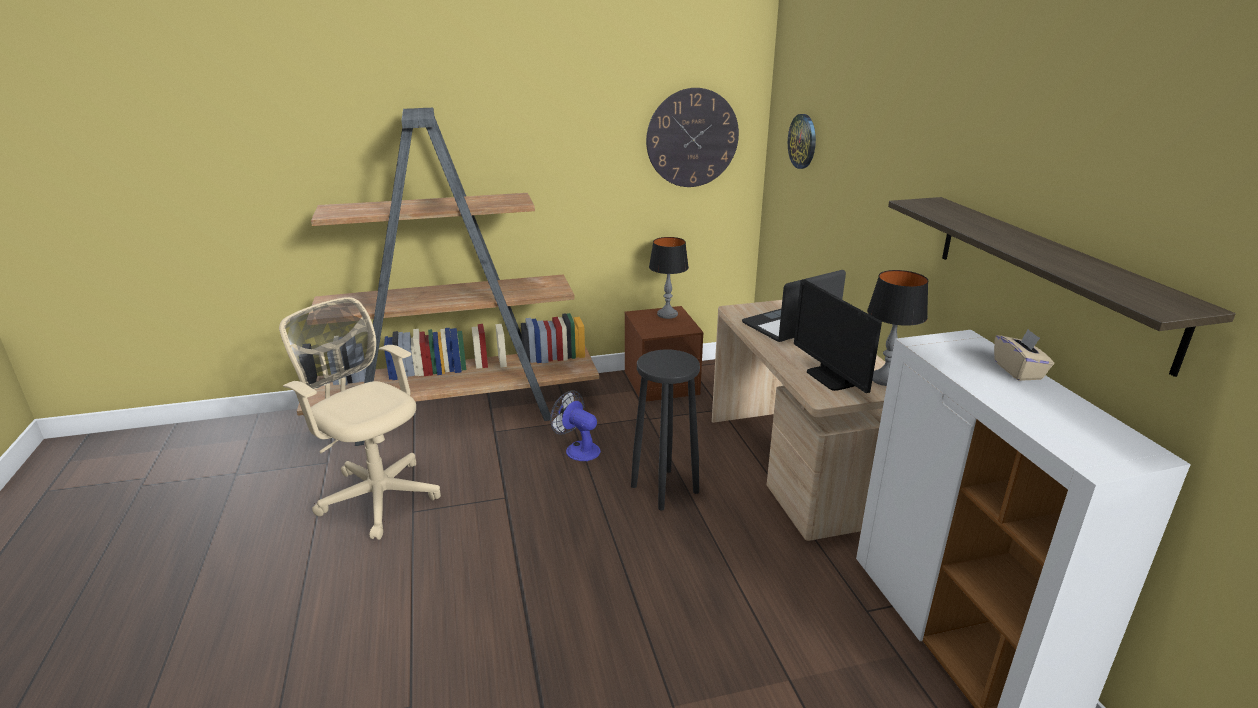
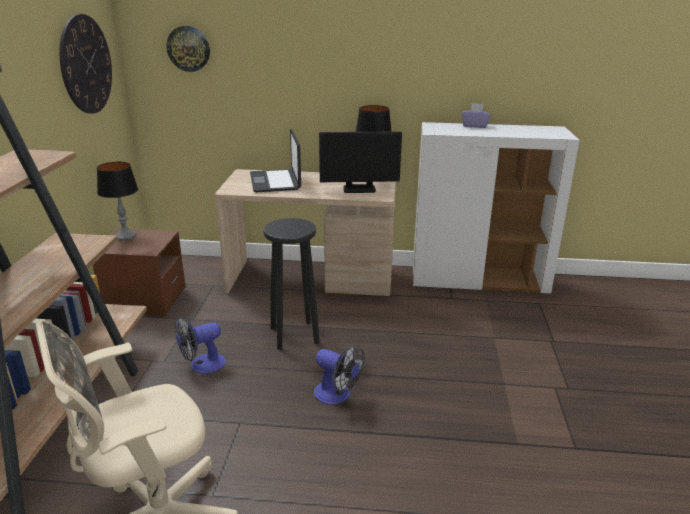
camera: 70 degrees left, 0 degrees up
shelf [888,197,1236,377] -> none
beige tissue box [994,329,1054,381] -> purple tissue box [462,103,491,128]
none -> fan [314,345,365,405]

